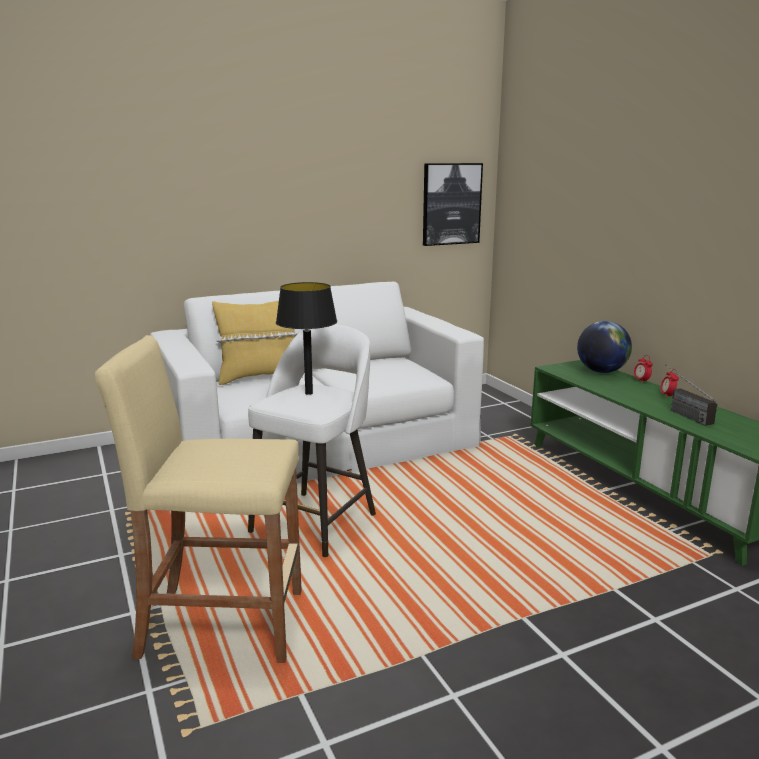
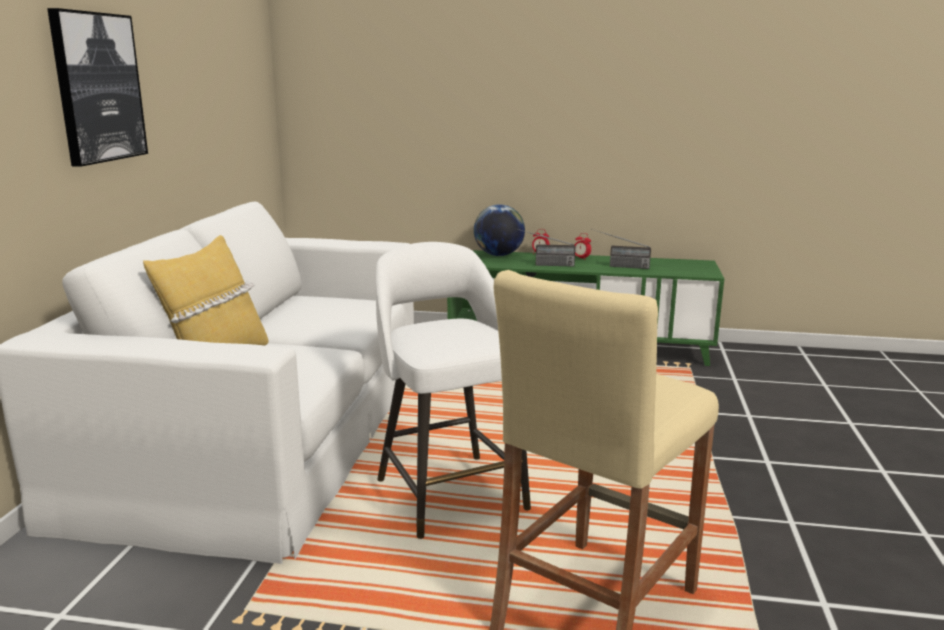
camera: 55 degrees left, 0 degrees up
black table lamp [276,282,337,395] -> none
picture [423,163,483,246] -> picture moved to [47,8,148,167]
none -> radio [515,228,575,266]

